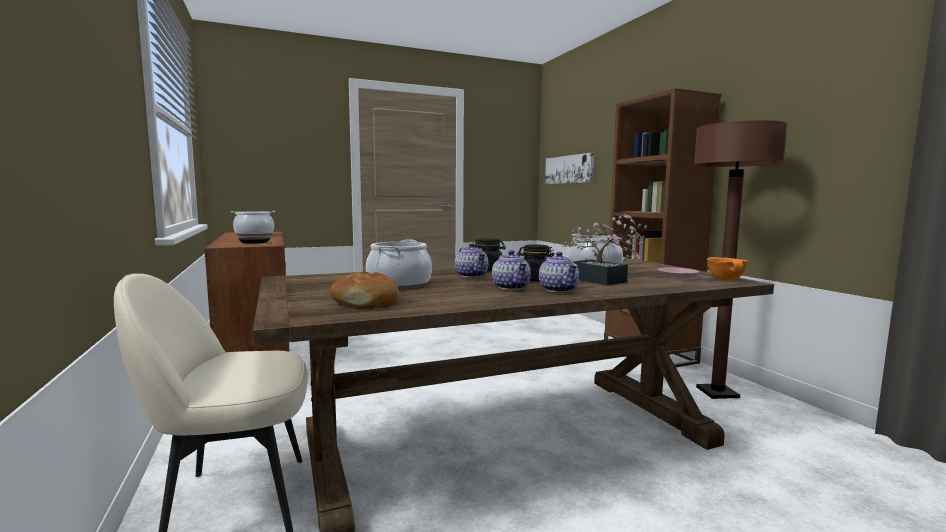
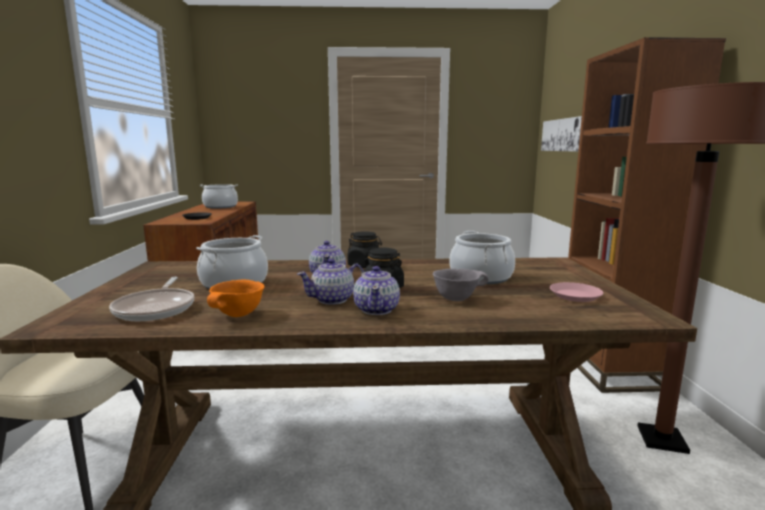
camera: 20 degrees right, 5 degrees up
bread [330,272,399,308] -> frying pan [109,277,194,321]
teapot [492,250,531,290] -> teapot turned 60 degrees clockwise [297,258,364,305]
potted plant [562,214,647,285] -> grey bowl [433,268,489,301]
orange bowl [707,257,748,281] -> orange bowl moved to [207,279,264,317]

